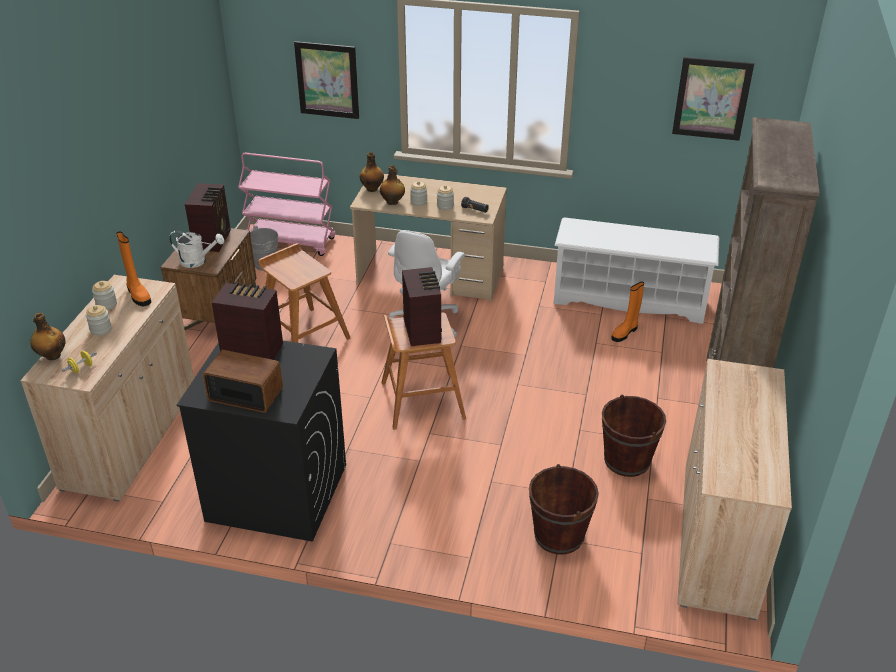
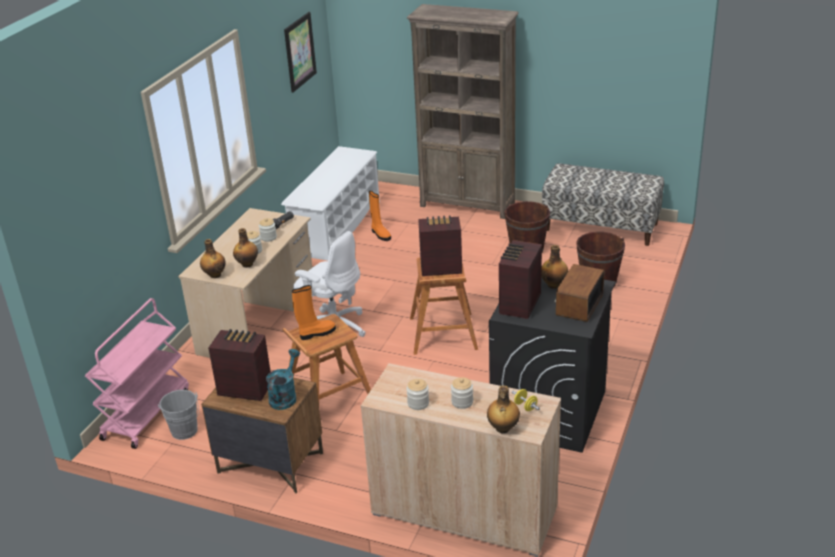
camera: 80 degrees left, 5 degrees down
orange boot [116,231,151,306] -> orange boot moved to [292,285,336,340]
white watering can [169,230,224,268] -> turquoise watering can [266,349,300,410]
picture [294,41,359,119] -> none
beige cabinet [677,359,792,620] -> bench [542,163,664,246]
none -> bottle [541,245,568,289]

